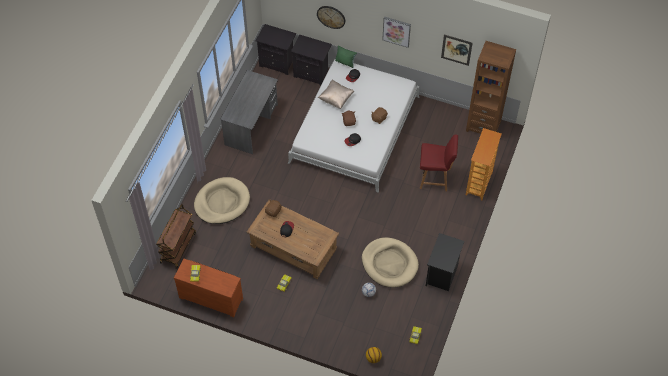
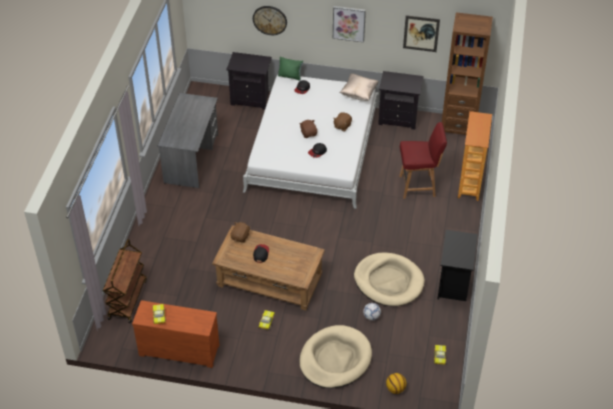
camera: 10 degrees left, 10 degrees down
beige dog bed [194,177,250,224] -> beige dog bed moved to [299,325,372,388]
black nightstand [256,24,296,75] -> black nightstand moved to [378,71,424,130]
beige pillow [318,80,354,109] -> beige pillow moved to [340,73,379,101]

